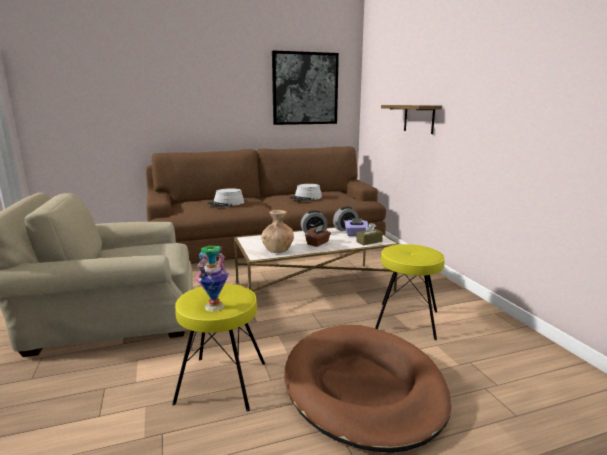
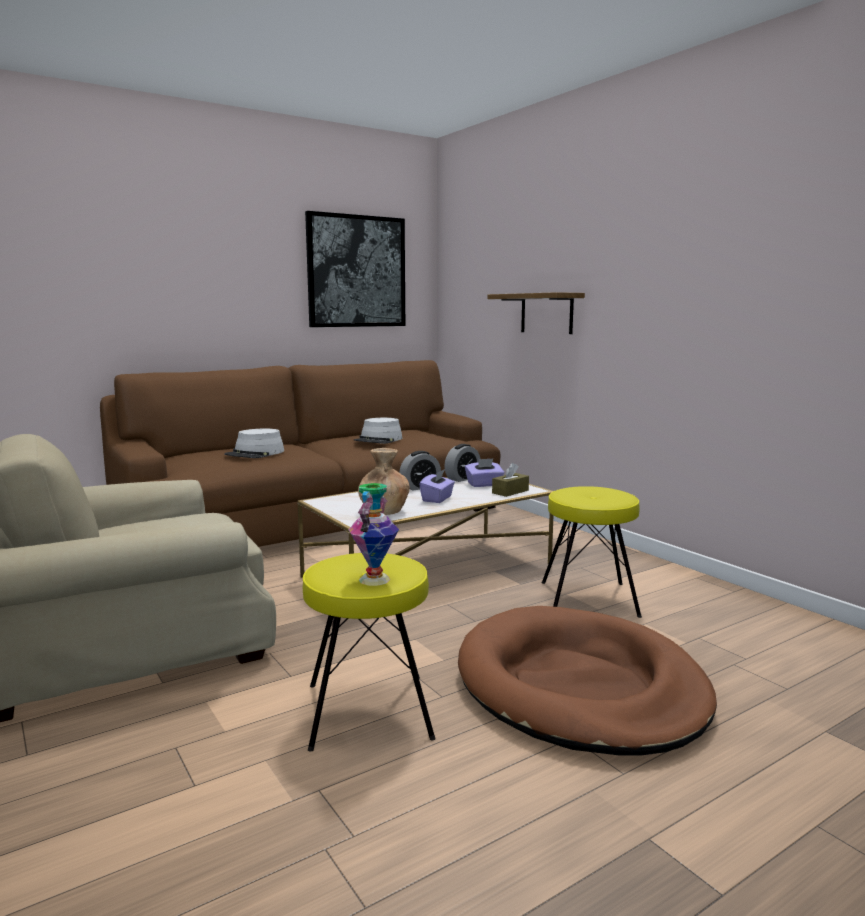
camera: 15 degrees left, 5 degrees down
brown tissue box [305,225,331,247] -> purple tissue box [419,469,455,503]

